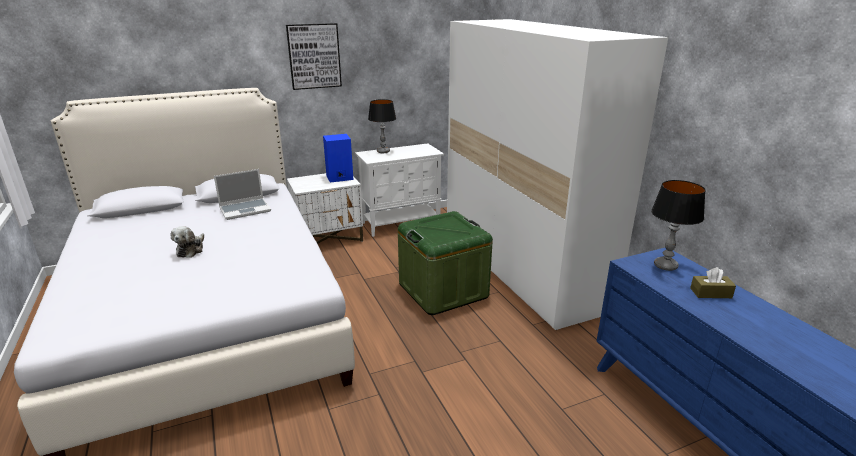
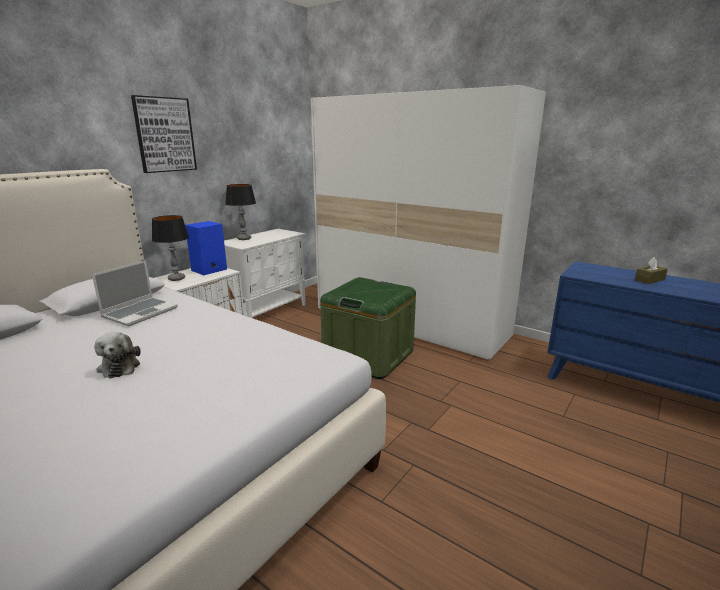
camera: 30 degrees left, 5 degrees down
table lamp [651,180,706,271] -> table lamp moved to [152,215,189,281]

